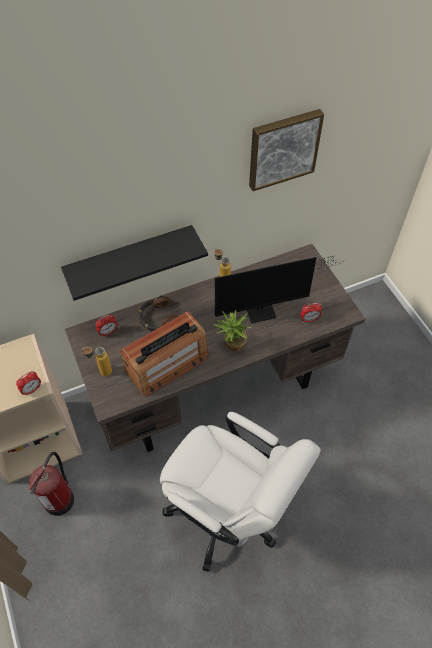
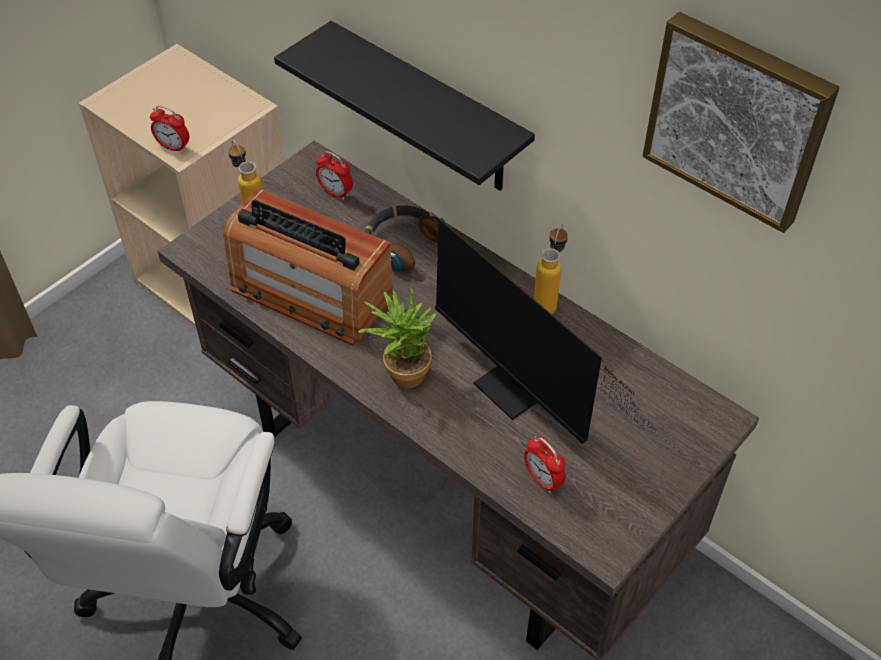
camera: 65 degrees right, 5 degrees down
fire extinguisher [28,452,74,516] -> none

